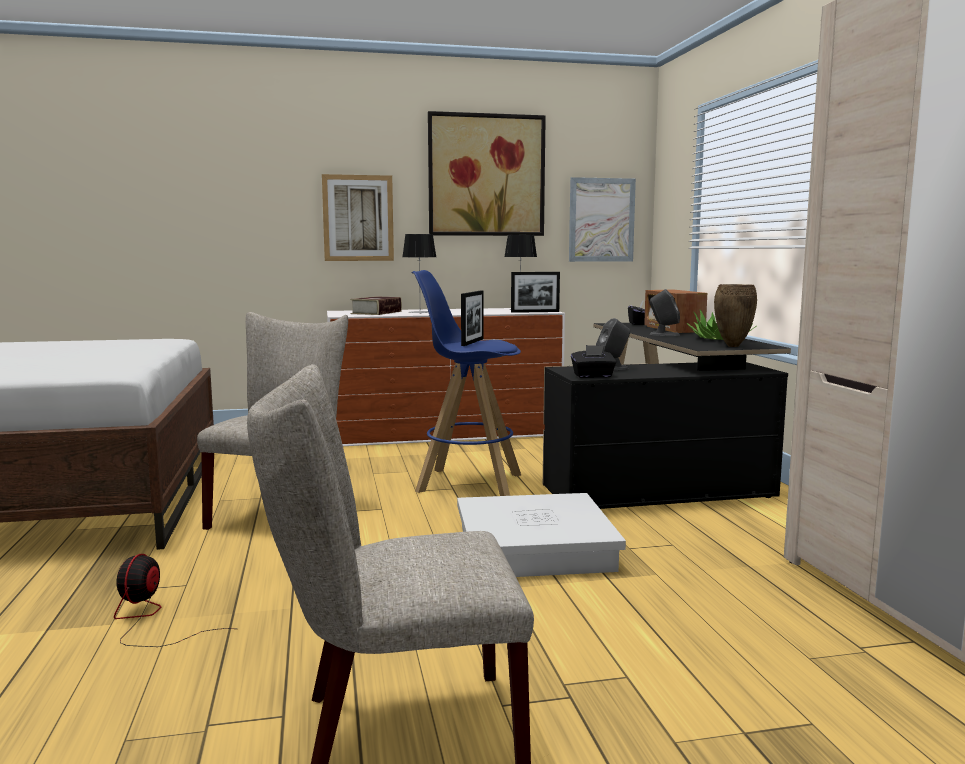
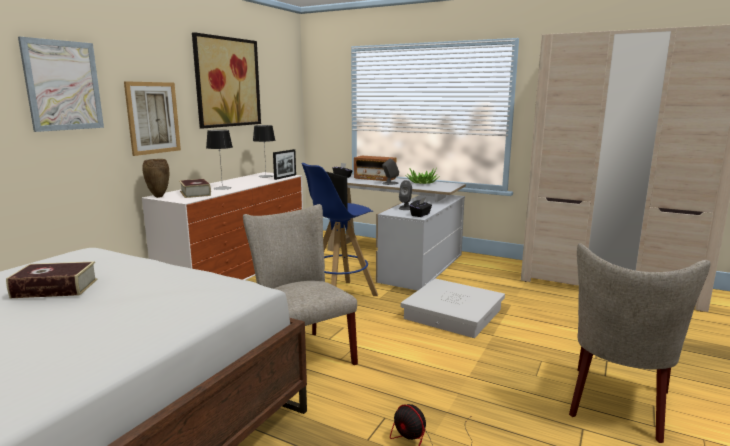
camera: 50 degrees left, 5 degrees up
black desk [543,323,791,509] -> white desk [327,174,466,291]
picture [569,177,636,262] -> picture moved to [18,37,104,132]
brown vase [714,284,757,347] -> brown vase moved to [142,159,169,198]
none -> book [6,261,98,298]

